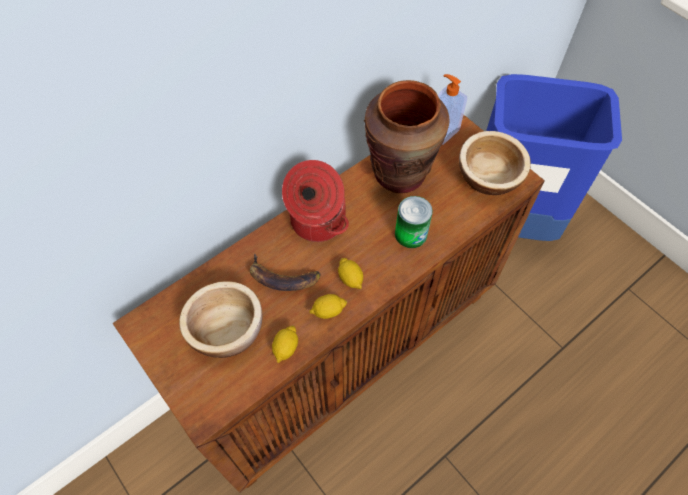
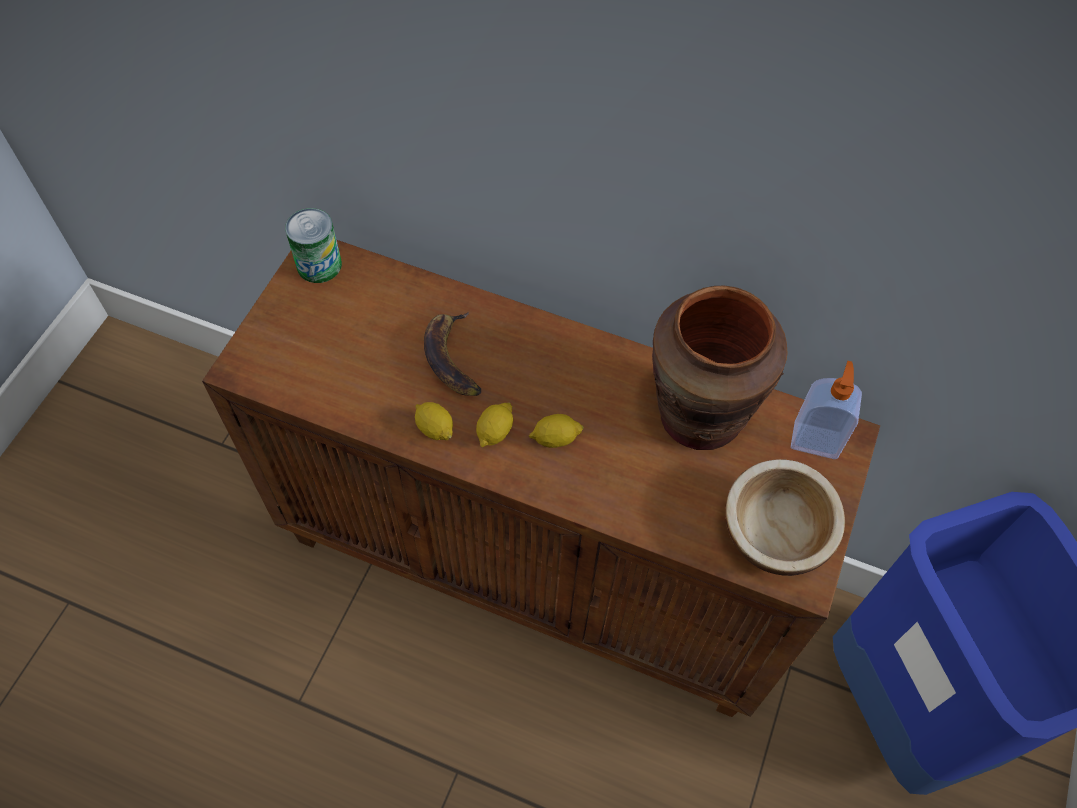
camera: 60 degrees right, 0 degrees up
bowl [179,281,262,358] -> none
lemon [272,325,298,363] -> lemon moved to [529,414,584,448]
cooking pot [282,160,349,242] -> none
can [395,196,433,248] -> can moved to [285,208,342,283]

